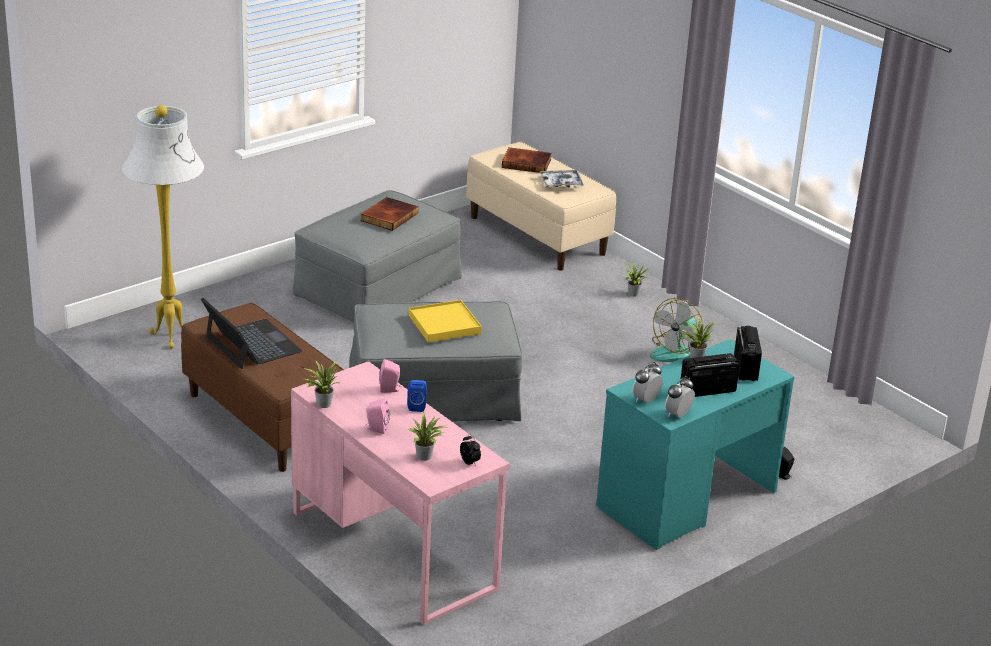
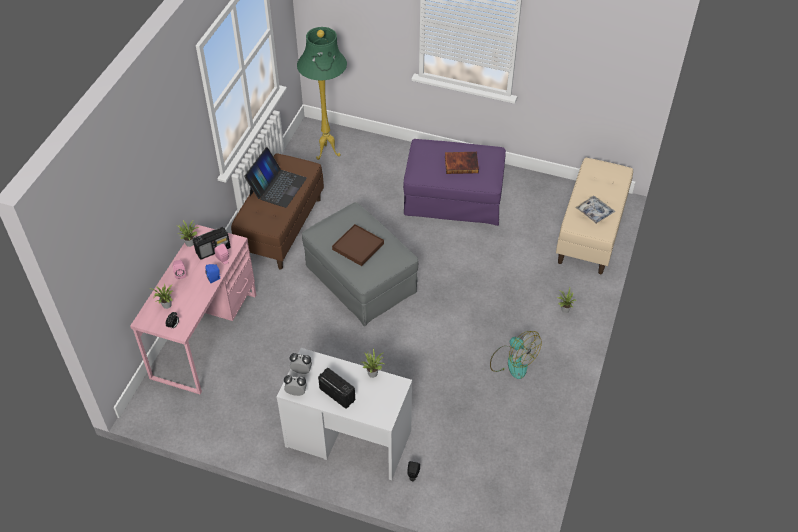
camera: 60 degrees right, 20 degrees up
white floor lamp [122,105,204,349] -> green floor lamp [297,27,347,160]
grey ottoman [293,190,462,322] -> purple ottoman [403,139,506,226]
yellow tray [408,300,482,342] -> brown tray [332,224,384,266]
book [502,147,552,173] -> none
turquoise desk [596,339,795,550] -> white desk [276,348,412,480]
fan [650,298,703,362] -> fan turned 135 degrees counterclockwise [490,331,542,379]
radio [734,326,762,381] -> radio moved to [193,227,231,260]

